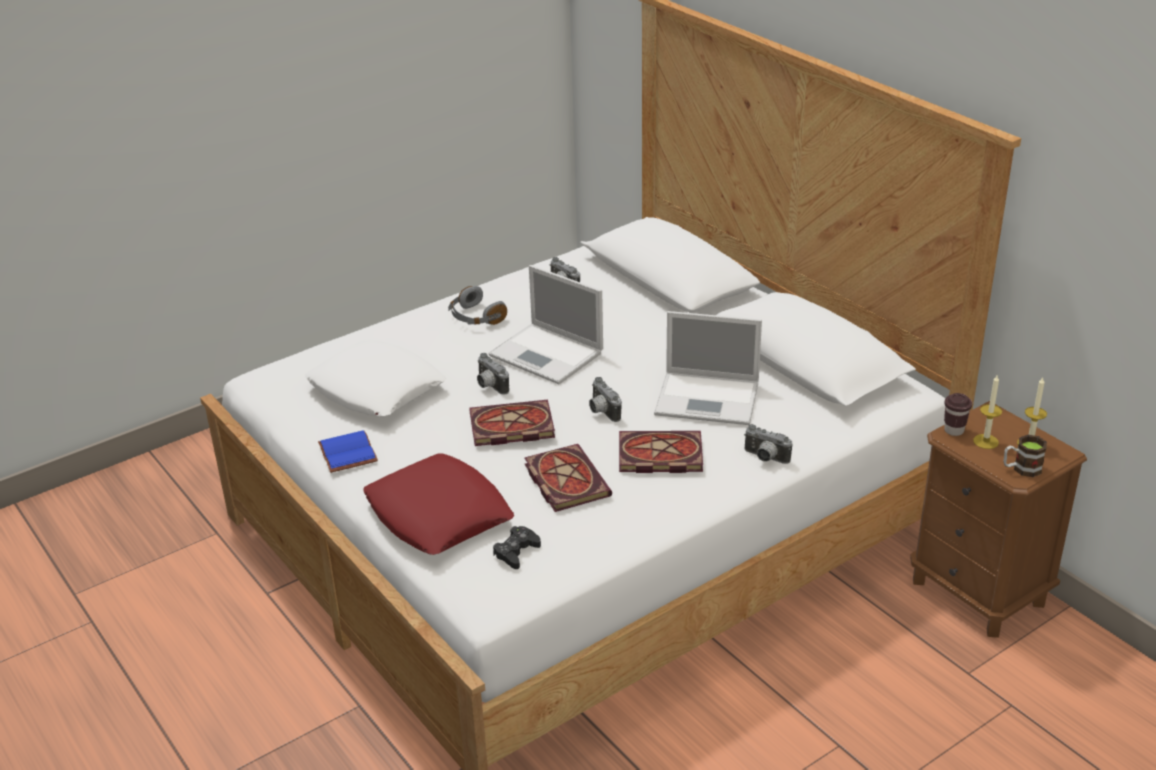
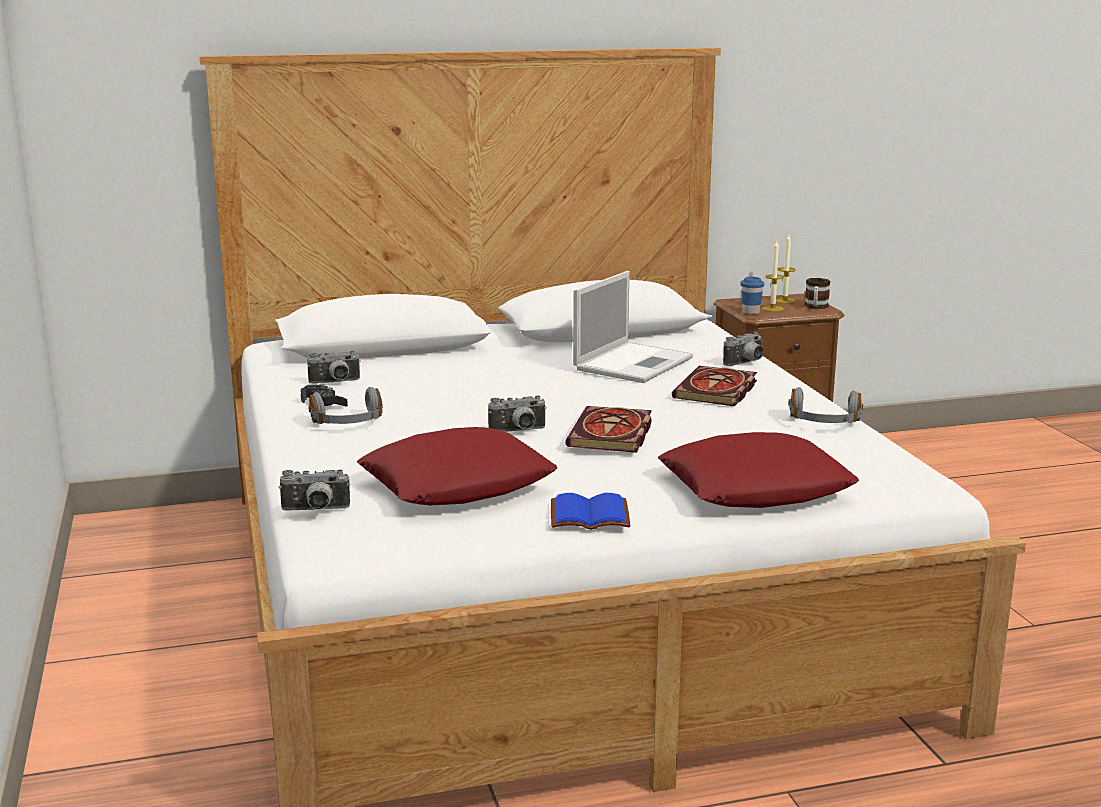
camera: 70 degrees left, 15 degrees down
white pillow [304,340,446,416] -> red pillow [357,427,557,505]
laptop [488,265,603,384] -> none
black game controller [493,526,541,569] -> black game controller moved to [301,383,348,406]
book [524,444,612,512] -> none
camera [589,377,622,422] -> camera moved to [279,469,350,511]
brown cup [944,393,972,436] -> blue cup [740,277,764,315]
none -> grey headphones [788,387,863,423]

